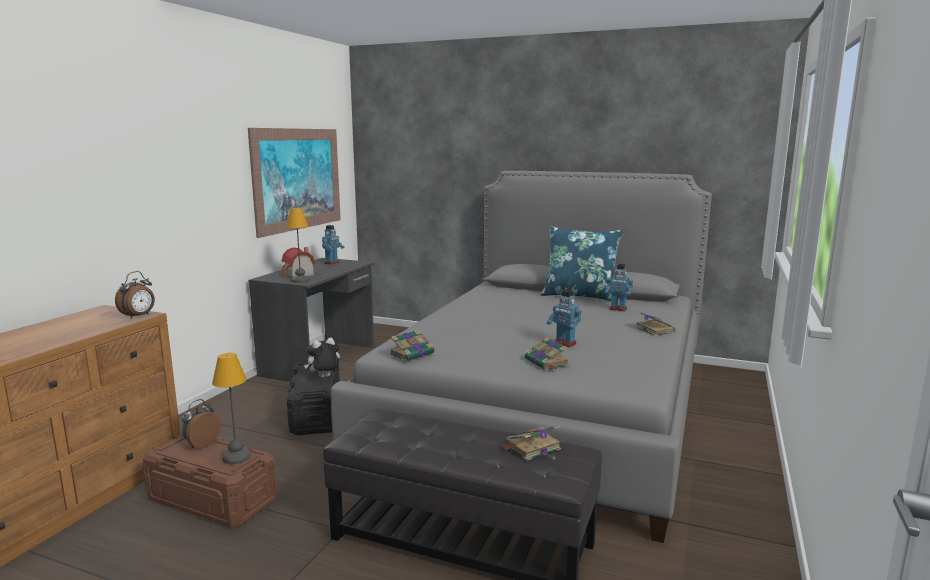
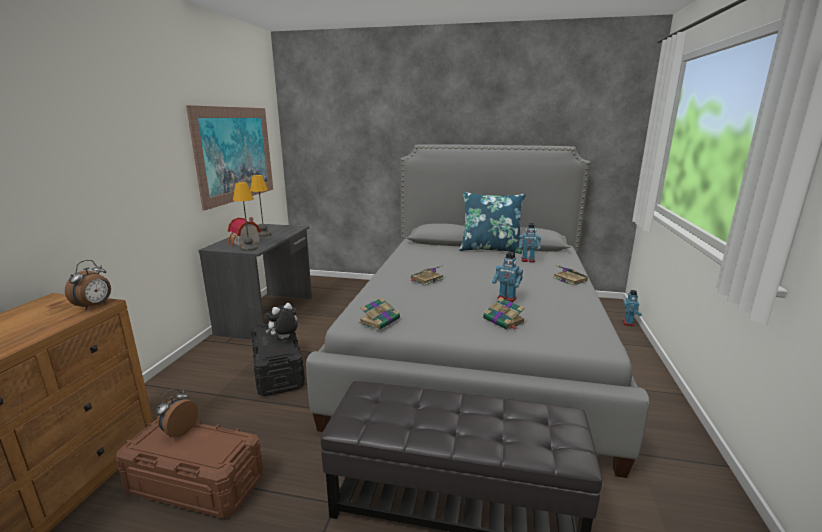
camera: 10 degrees left, 5 degrees up
table lamp [212,353,251,464] -> table lamp moved to [250,175,272,237]
toy robot [322,225,345,265] -> toy robot moved to [622,290,642,326]
book [503,425,561,461] -> book moved to [410,265,444,286]

